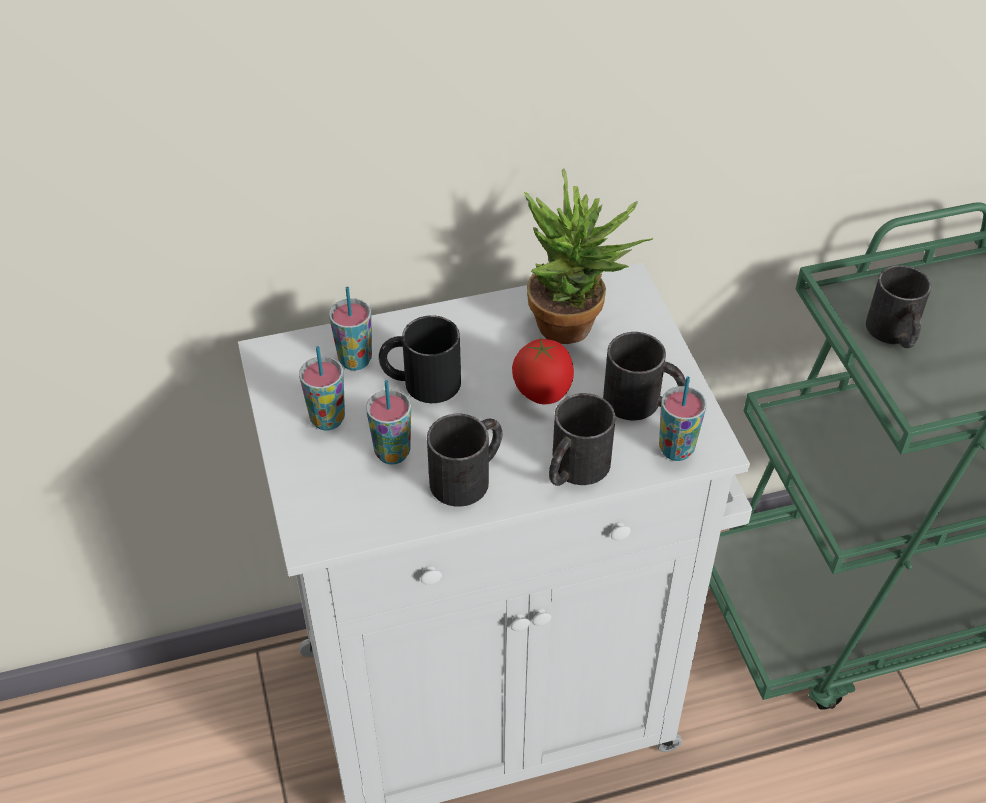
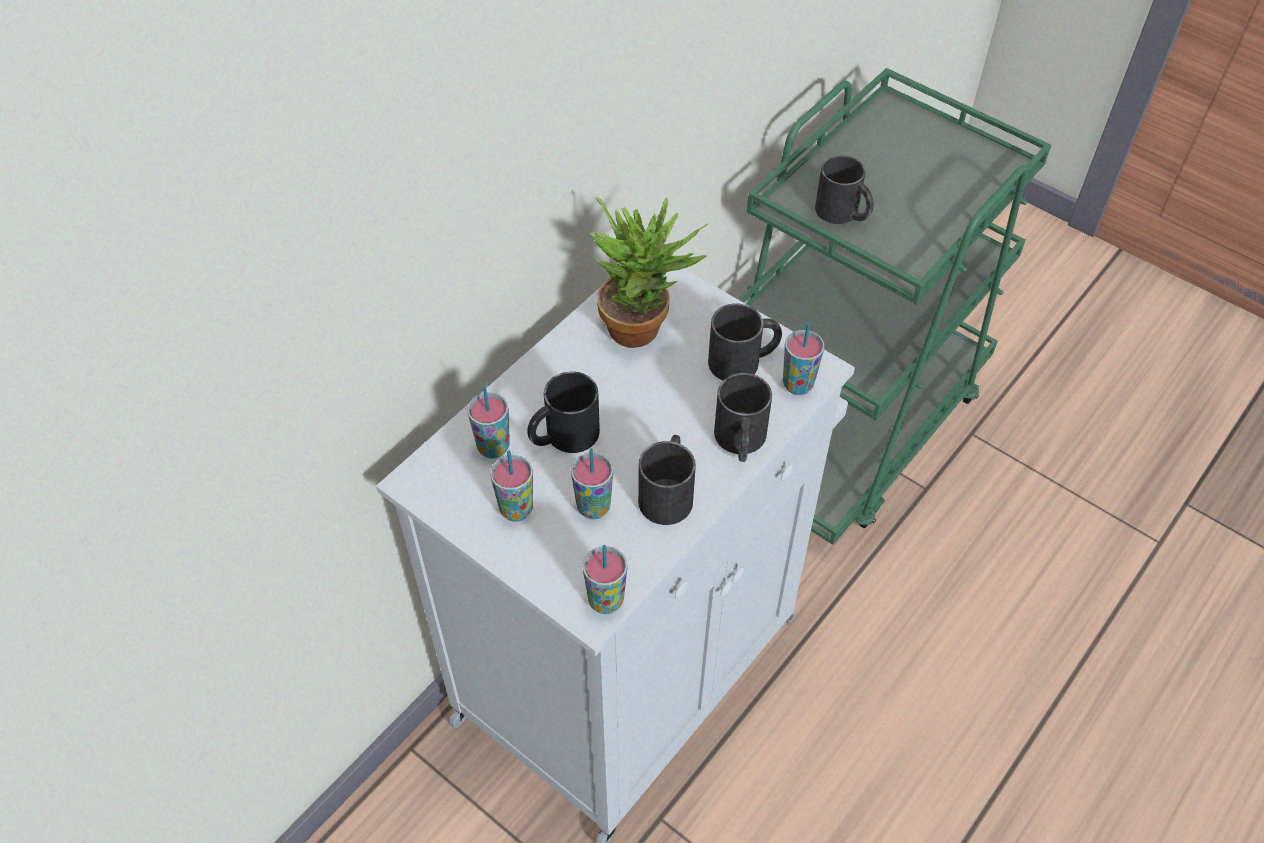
camera: 35 degrees left, 5 degrees up
tomato [512,337,574,404] -> none
none -> cup [582,545,627,614]

